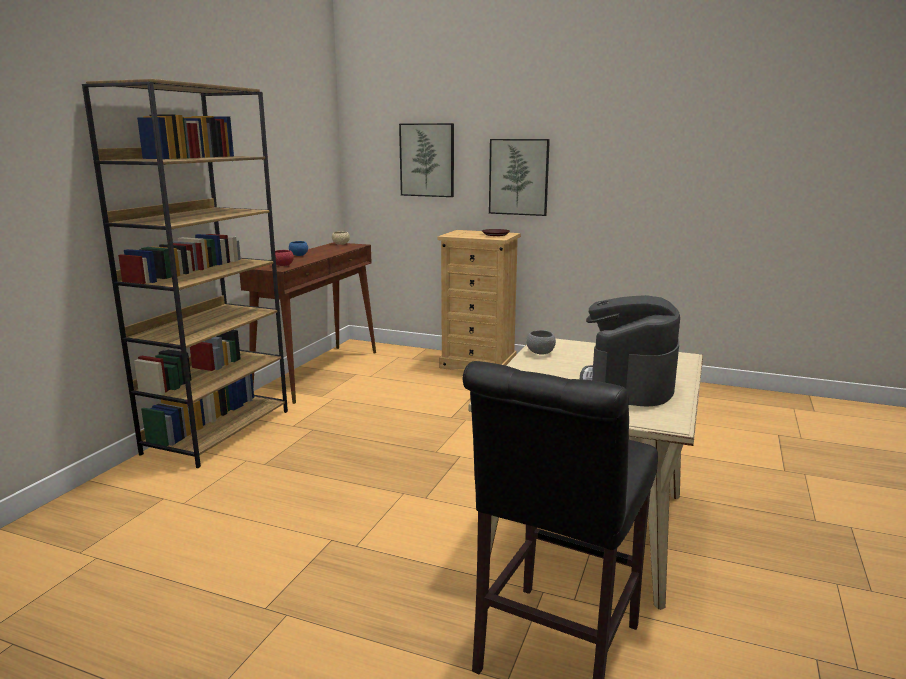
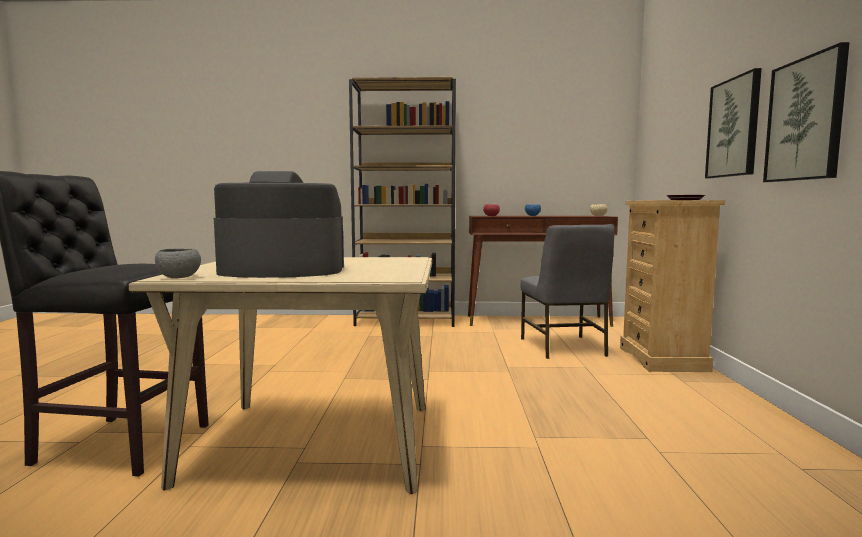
camera: 70 degrees right, 10 degrees down
picture [399,123,454,197] -> picture moved to [763,42,850,182]
grey bowl [526,330,556,354] -> grey bowl moved to [155,248,201,279]
none -> grey chair [520,224,615,359]

